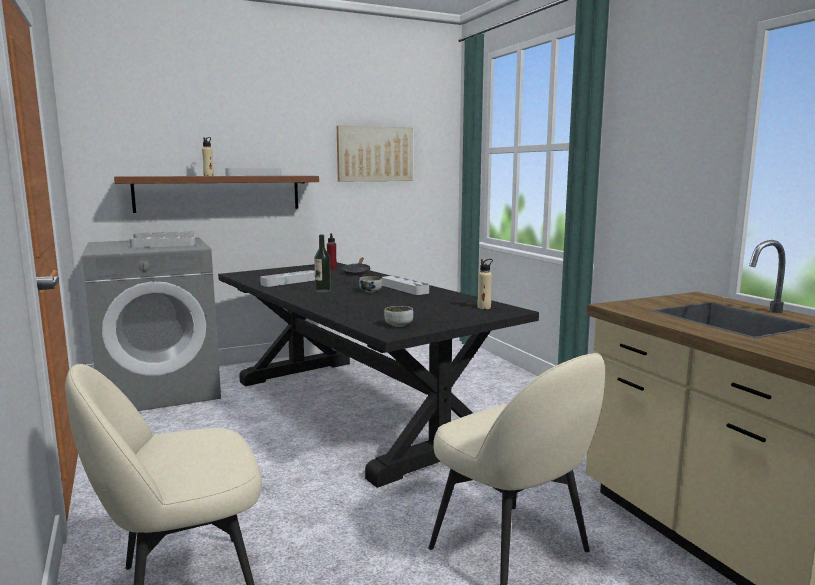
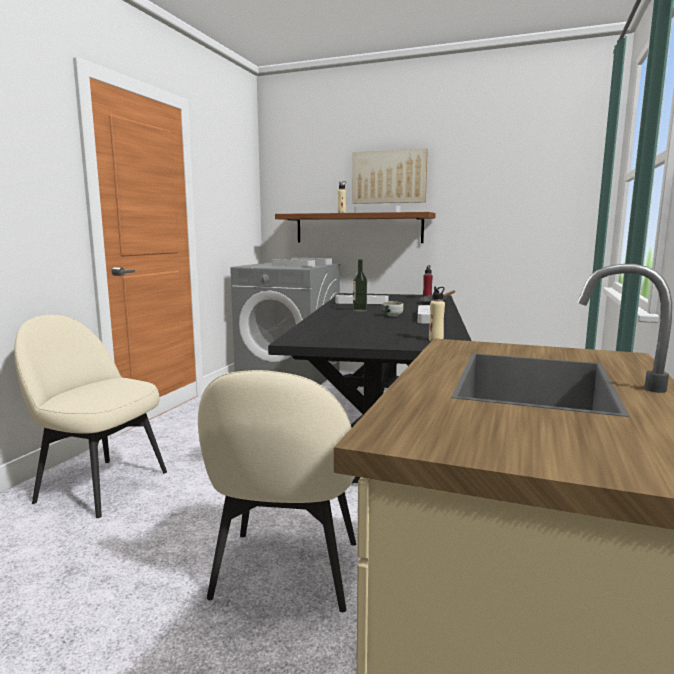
camera: 45 degrees right, 0 degrees up
picture [337,126,413,181] -> picture moved to [352,148,428,204]
bowl [384,306,413,327] -> none

